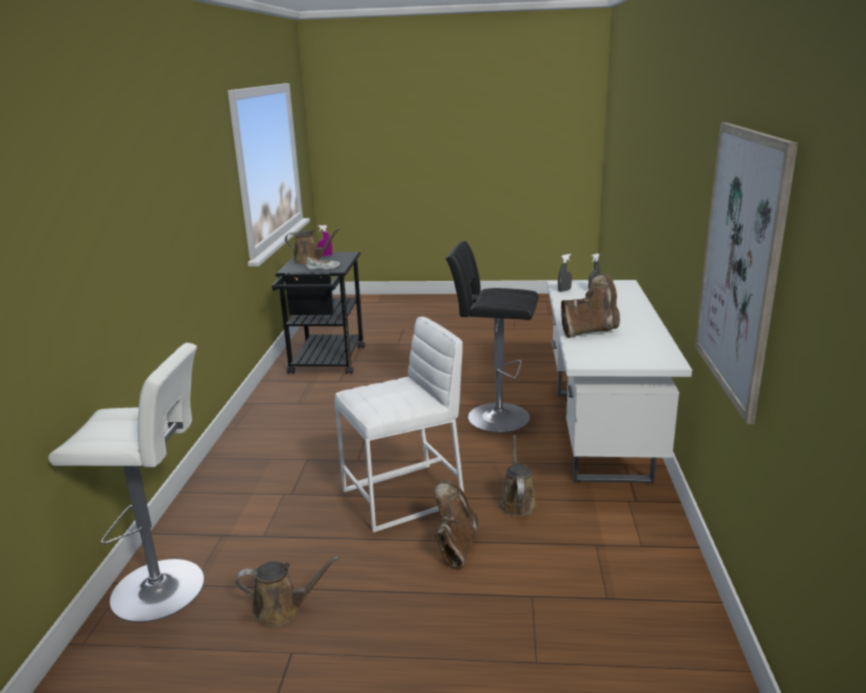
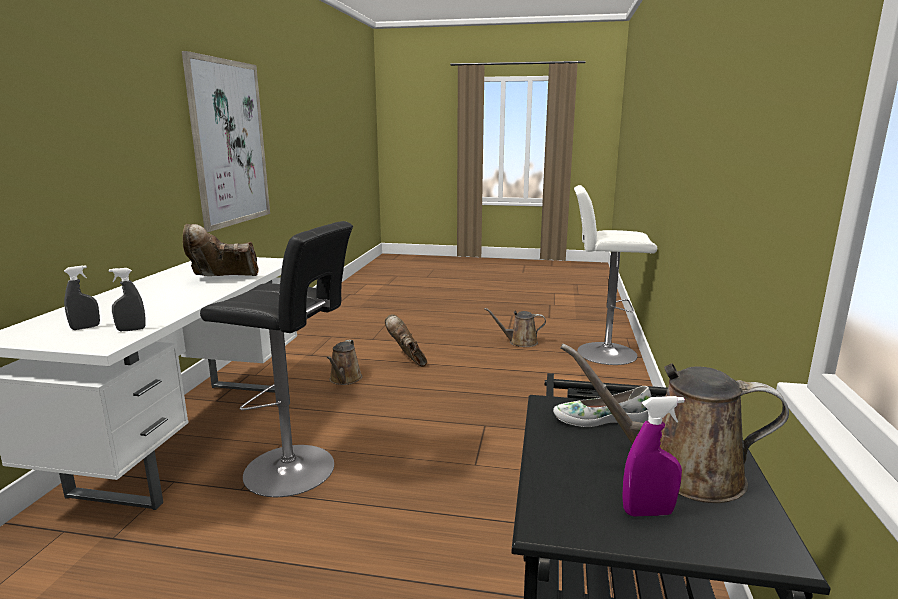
camera: 175 degrees left, 5 degrees down
white stool [335,316,464,533] -> none
brown boot [434,480,479,569] -> brown boot turned 135 degrees clockwise [385,314,427,367]

